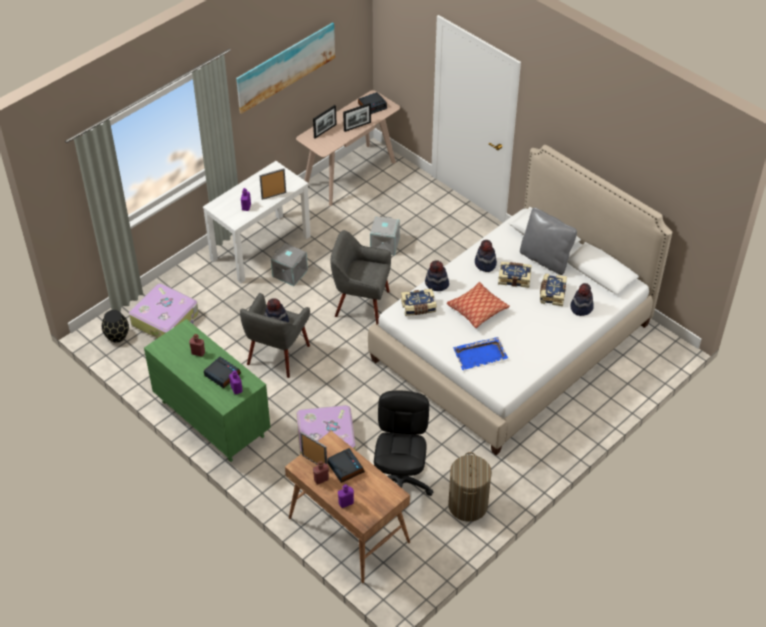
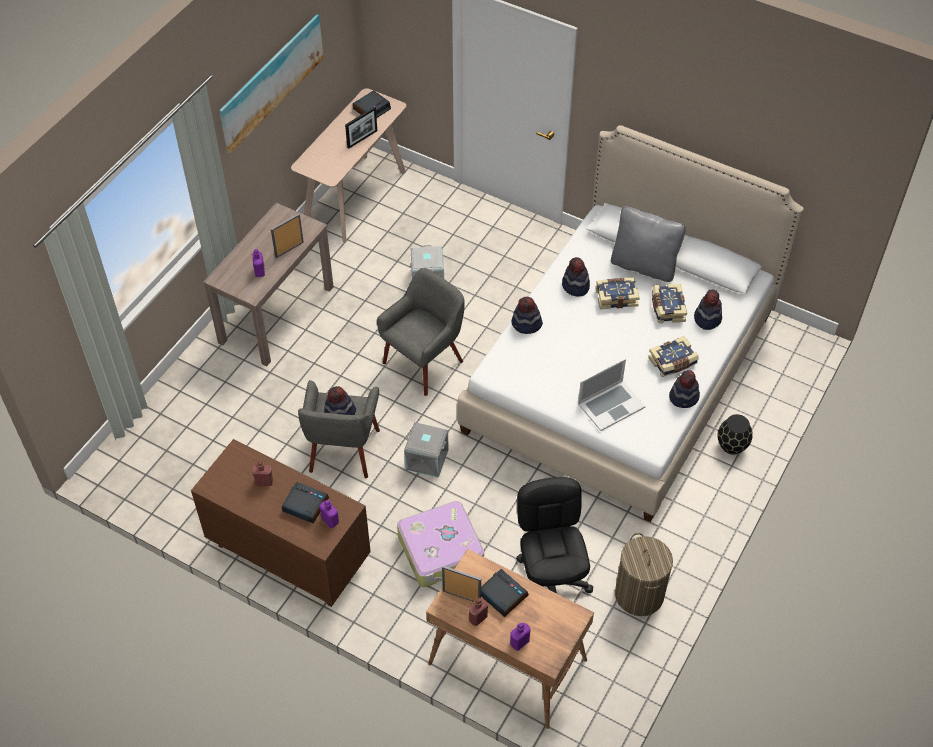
camera: 15 degrees left, 5 degrees up
black vase [102,310,129,343] -> black vase moved to [718,414,753,455]
suitcase [129,284,199,339] -> none
green dresser [144,319,271,462] -> brown dresser [191,439,371,607]
white console table [203,161,311,283] -> brown console table [203,203,334,366]
grey storage box [271,243,308,286] -> grey storage box moved to [404,422,449,478]
picture frame [313,105,337,138] -> none
grey armchair [331,230,391,325] -> grey armchair turned 135 degrees clockwise [377,268,465,396]
book [401,289,437,316] -> book moved to [648,336,699,377]
pillow [447,282,510,328] -> none
blue tray [453,337,508,370] -> laptop [578,359,645,431]
none -> hat [669,370,700,408]

